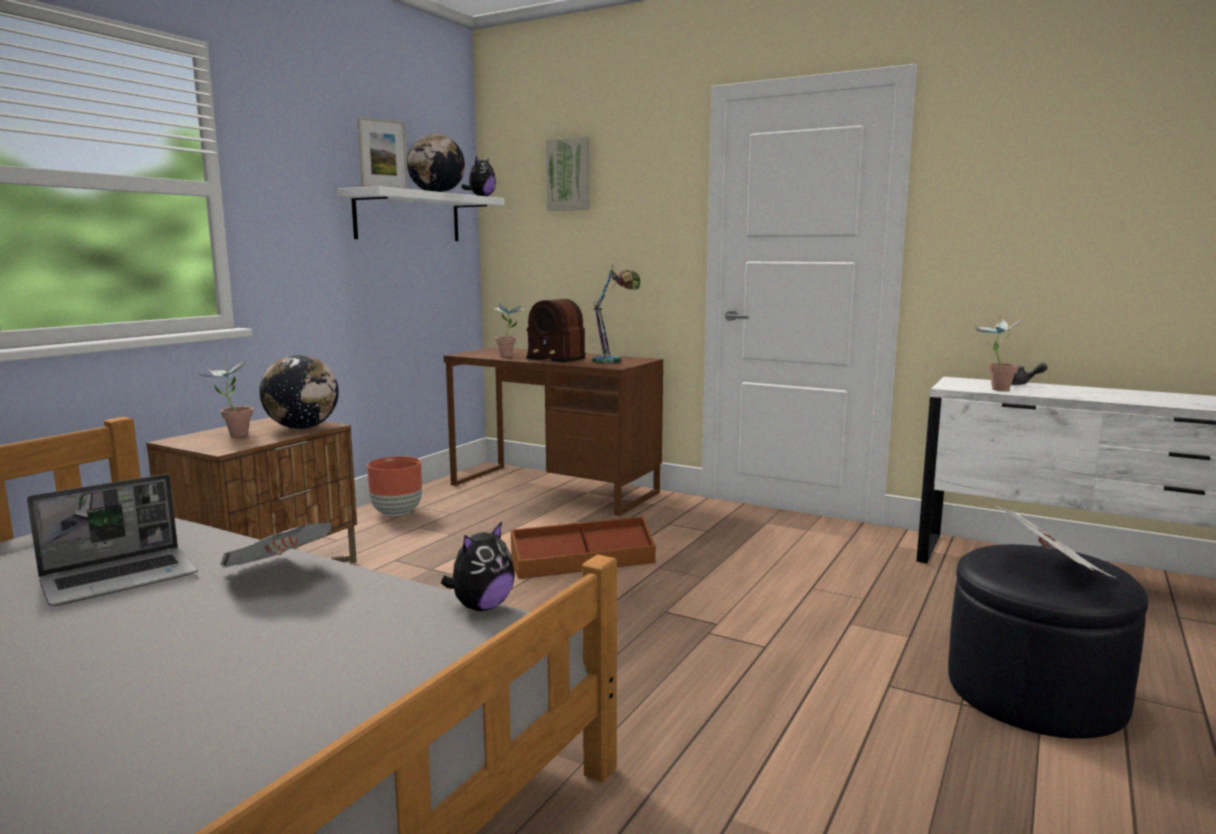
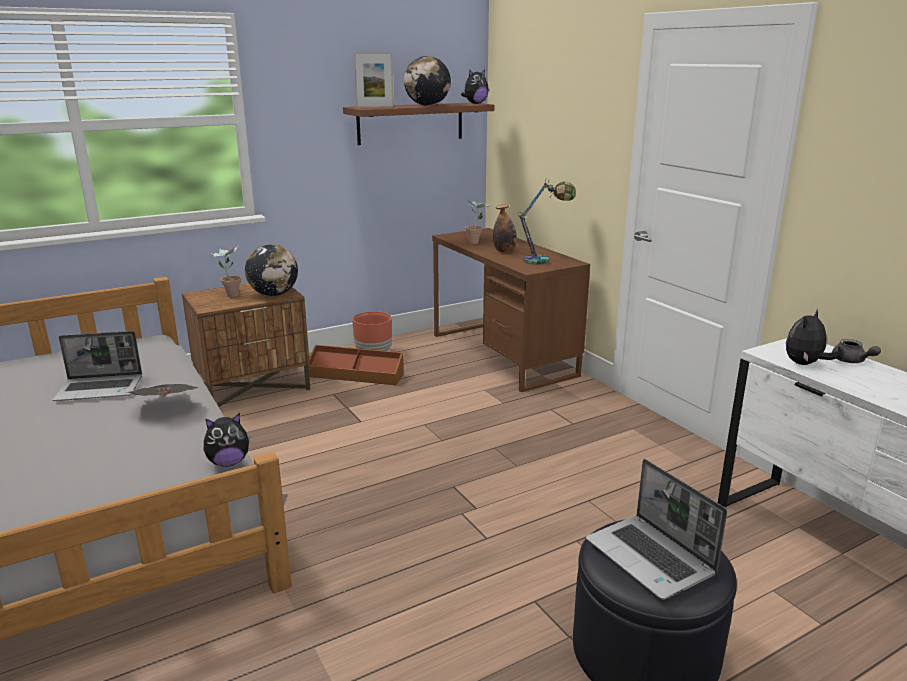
camera: 30 degrees right, 10 degrees up
white shelf [337,186,505,241] -> brown shelf [343,102,494,145]
brown storage box [511,516,656,579] -> brown storage box moved to [308,345,403,385]
radio [526,299,586,363] -> bottle [493,204,517,252]
picture [546,136,589,211] -> none
potted plant [974,318,1023,391] -> plush toy [786,310,839,365]
newspaper [995,506,1117,578] -> laptop [586,459,727,600]

